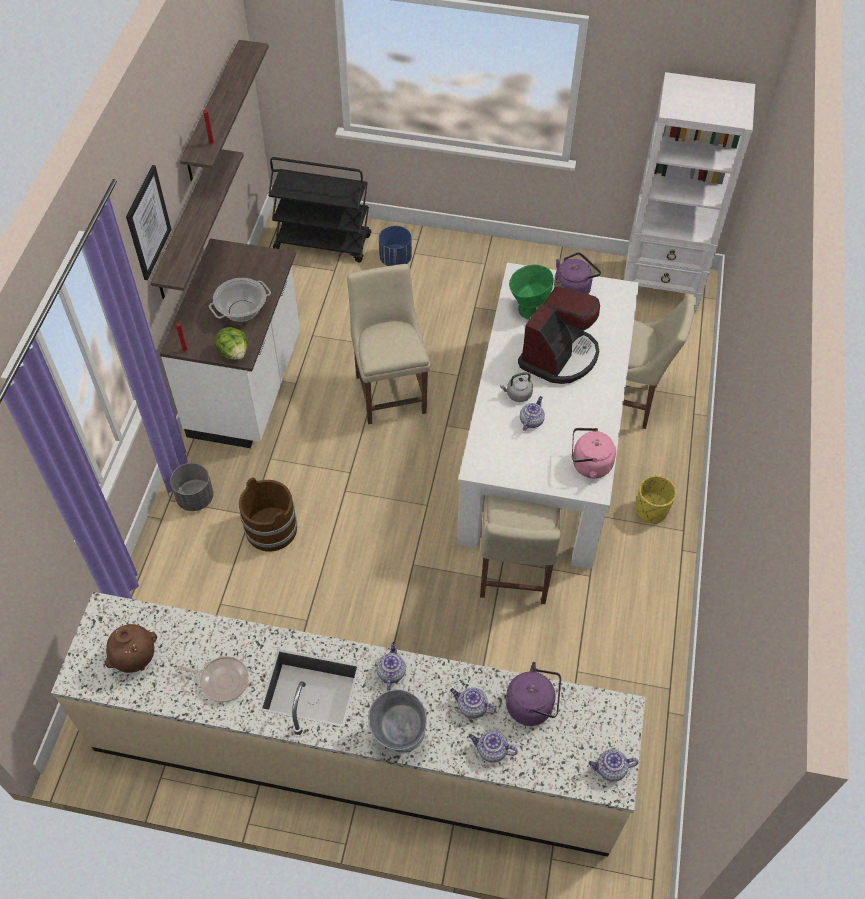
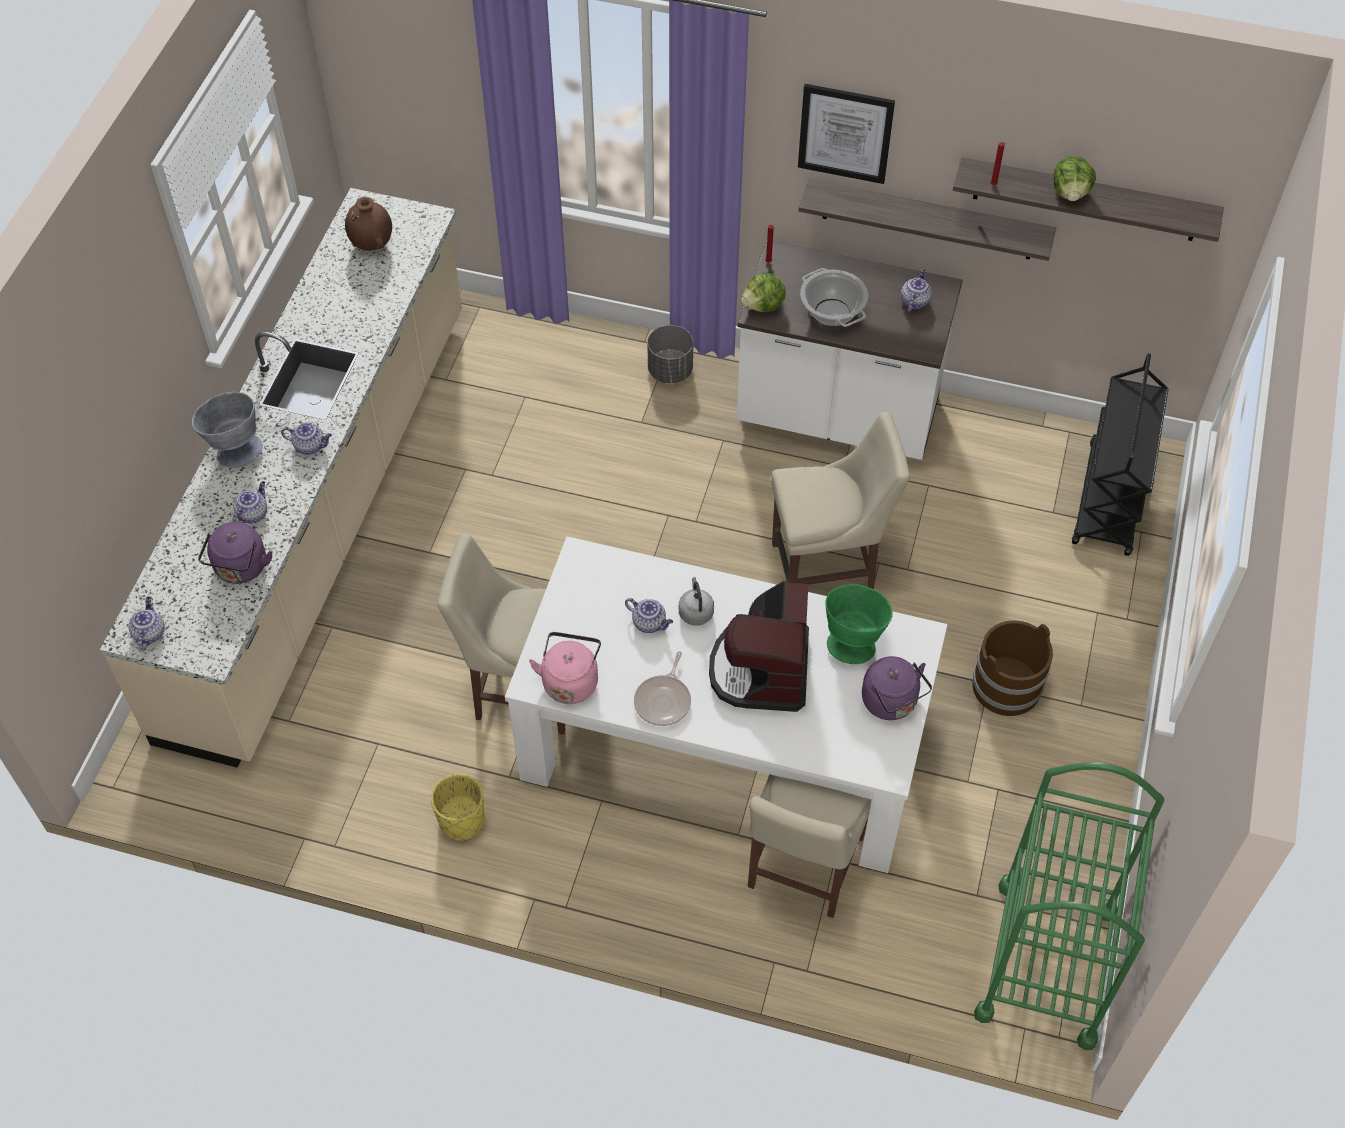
camera: 95 degrees right, 0 degrees up
frying pan [177,656,249,703] -> frying pan moved to [634,651,691,726]
brown bucket [239,478,297,552] -> brown bucket moved to [972,620,1053,716]
blue planter [379,226,412,266] -> none
teapot [469,731,518,763] -> teapot moved to [901,269,932,312]
coffee machine [518,286,600,384] -> coffee machine turned 60 degrees clockwise [709,581,809,712]
white bookcase [624,72,755,313] -> green cart [974,762,1164,1050]
yellow planter [636,475,676,524] -> yellow planter moved to [431,774,485,841]
none -> lettuce [1053,156,1096,201]

